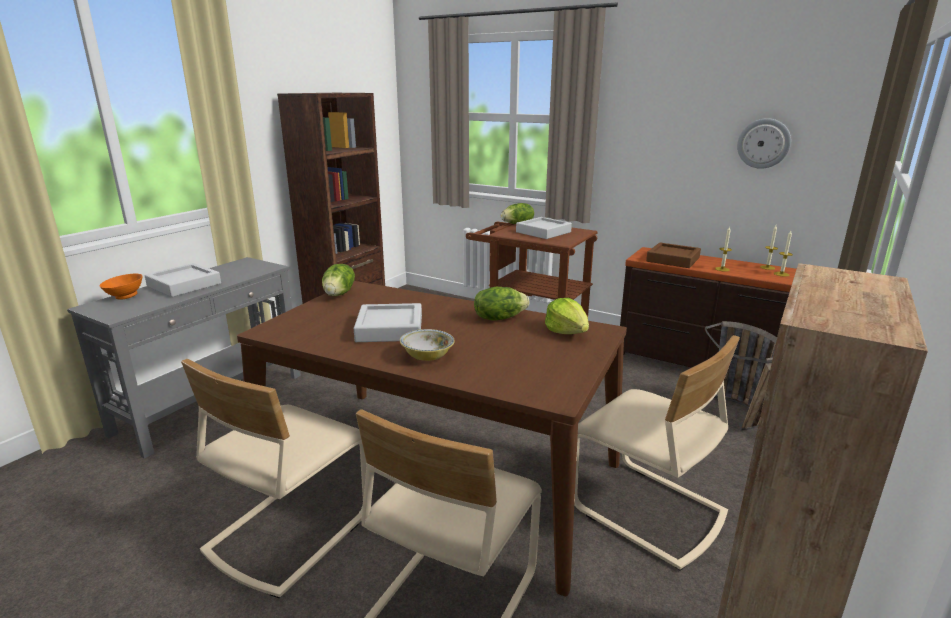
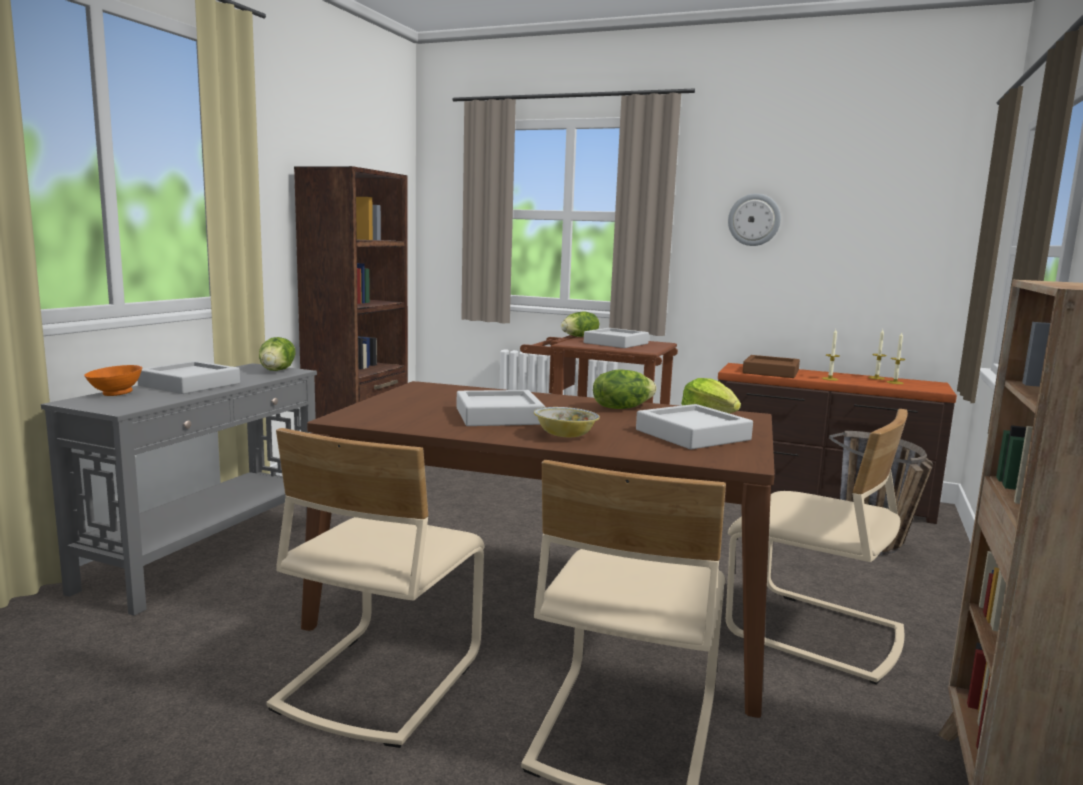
camera: 10 degrees left, 10 degrees down
lettuce [322,264,355,296] -> lettuce moved to [259,337,296,371]
wall clock [737,118,791,169] -> wall clock moved to [728,194,781,246]
none -> grey tray [636,404,753,450]

